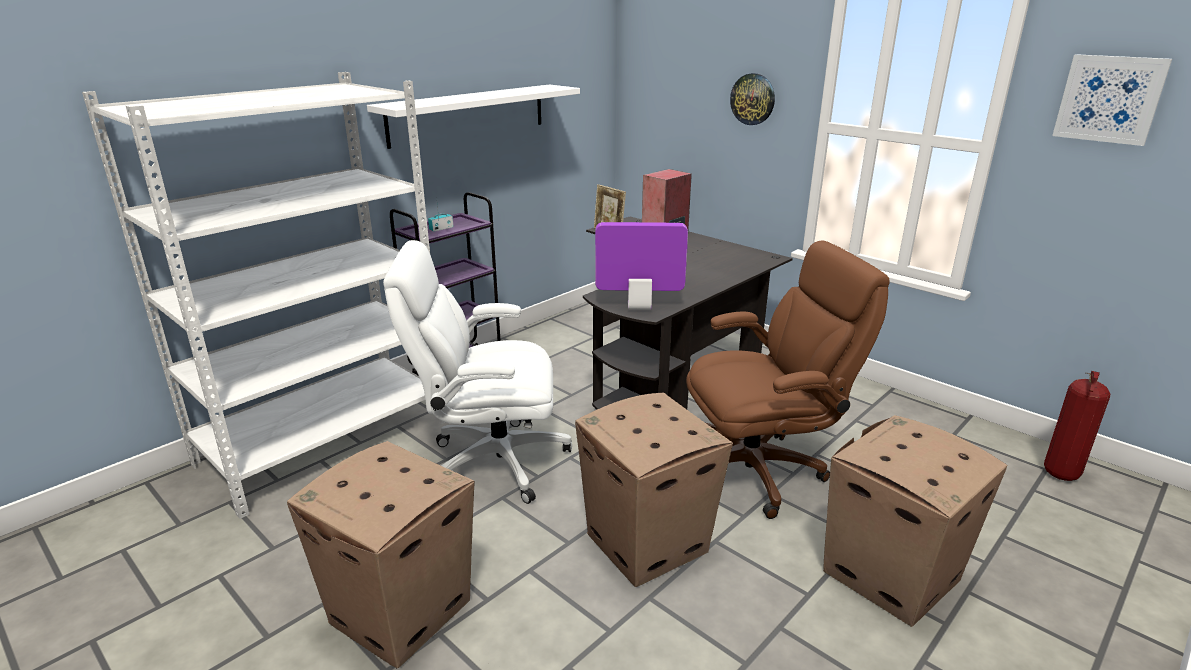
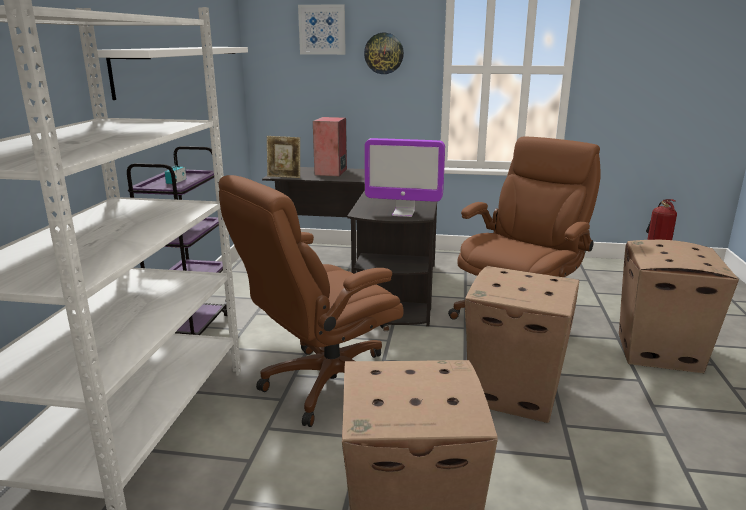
camera: 35 degrees left, 5 degrees down
white office chair [383,240,572,504] -> brown office chair [219,175,404,427]
monitor [595,222,688,310] -> monitor turned 135 degrees counterclockwise [364,138,445,217]
picture [1052,54,1172,146] -> picture moved to [298,4,346,55]

